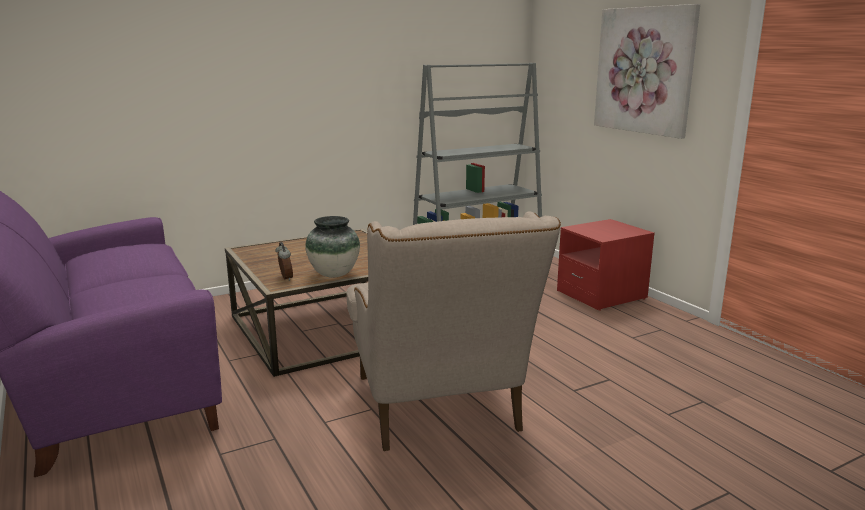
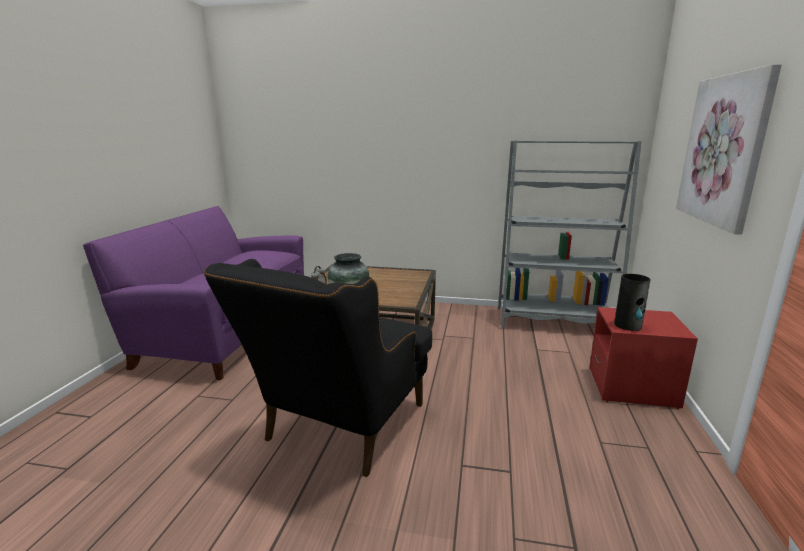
camera: 40 degrees right, 0 degrees up
beige armchair [347,211,561,451] -> black armchair [204,259,432,477]
none -> vase [614,274,650,331]

